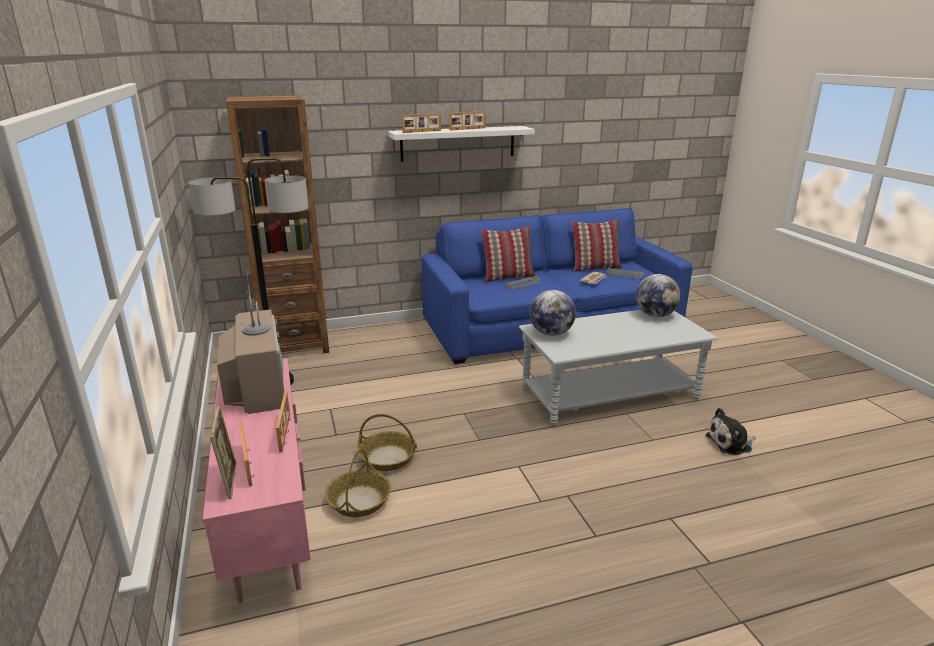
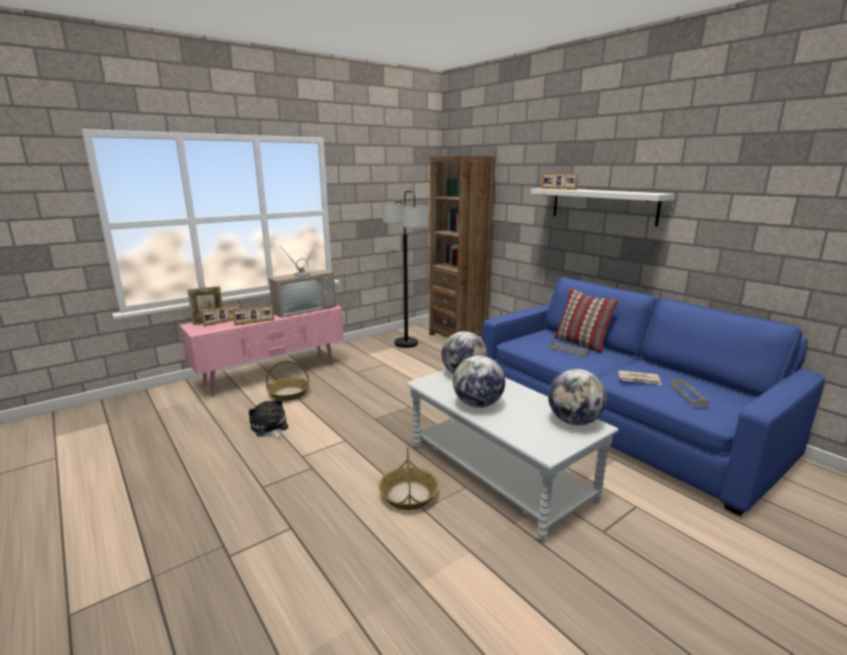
camera: 70 degrees right, 5 degrees down
basket [357,414,417,471] -> basket moved to [379,446,439,510]
picture frame [449,111,486,130] -> none
pillow [572,219,622,272] -> none
plush toy [705,408,756,455] -> plush toy moved to [249,398,288,439]
none -> globe [453,355,505,408]

